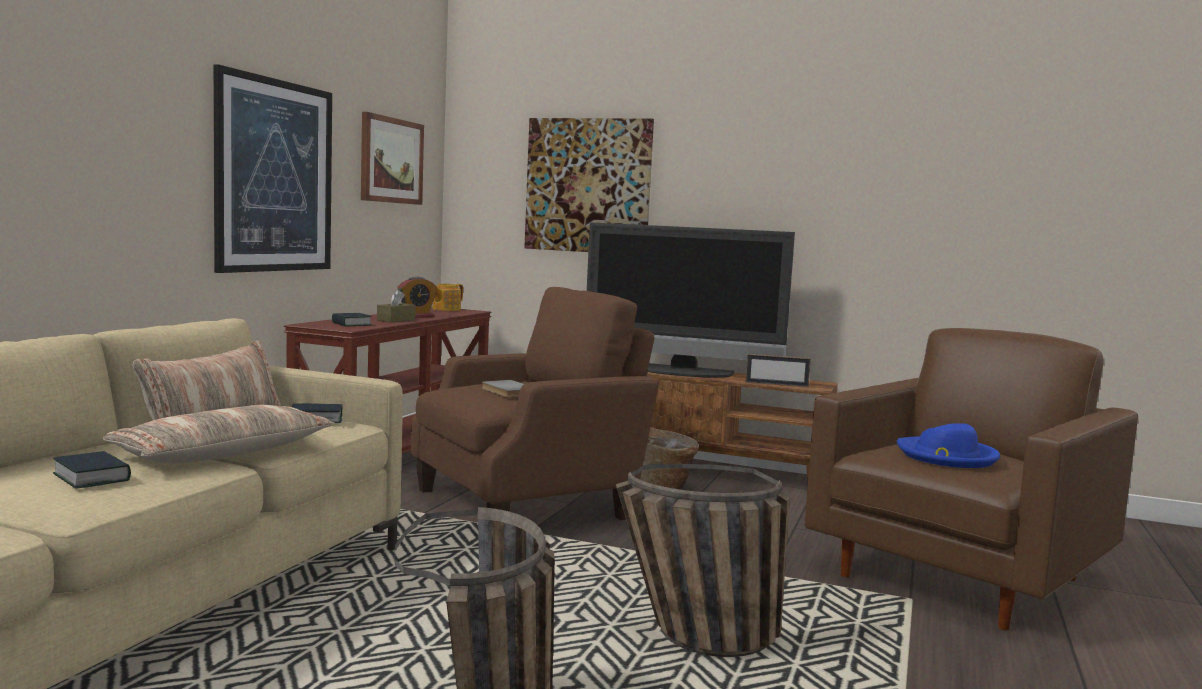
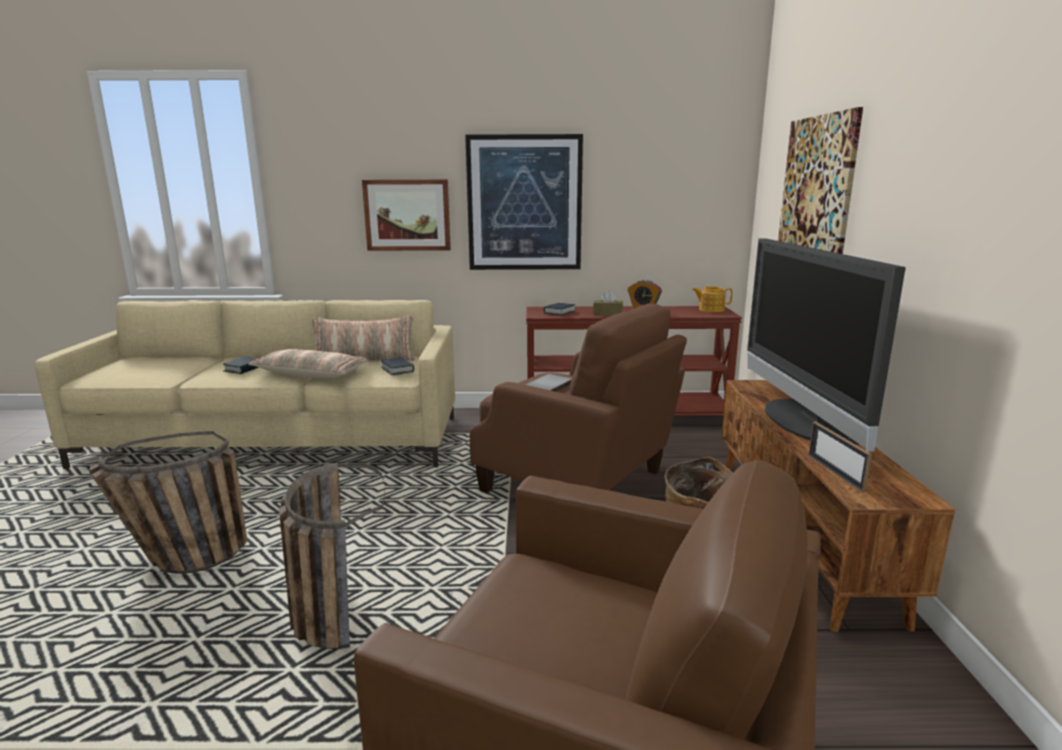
camera: 70 degrees right, 10 degrees up
picture [361,112,424,205] -> picture moved to [362,180,451,251]
blue hat [897,423,1000,468] -> none

